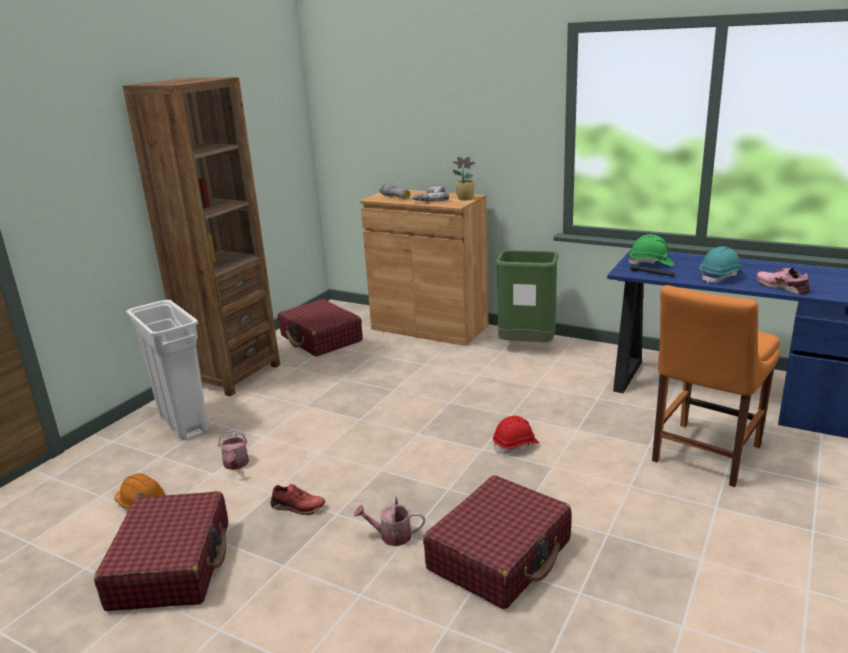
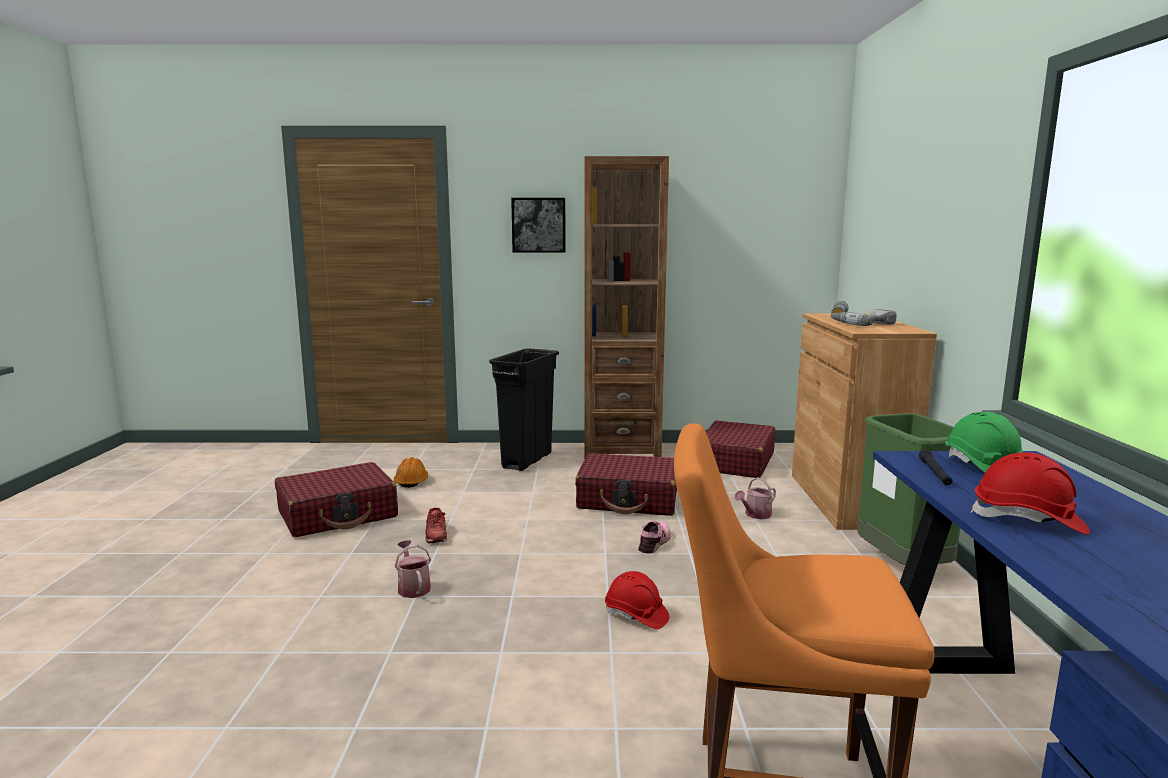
camera: 60 degrees right, 10 degrees down
white trash can [126,300,208,440] -> black trash can [489,349,559,471]
watering can [218,430,249,470] -> watering can moved to [734,477,776,519]
red suitcase [423,475,572,609] -> red suitcase moved to [575,453,677,516]
potted plant [452,156,476,201] -> none
turquoise hard hat [700,246,744,283] -> red hard hat [970,452,1090,535]
pink shoe [756,267,810,295] -> pink shoe moved to [638,520,671,554]
none -> picture [511,198,566,252]

